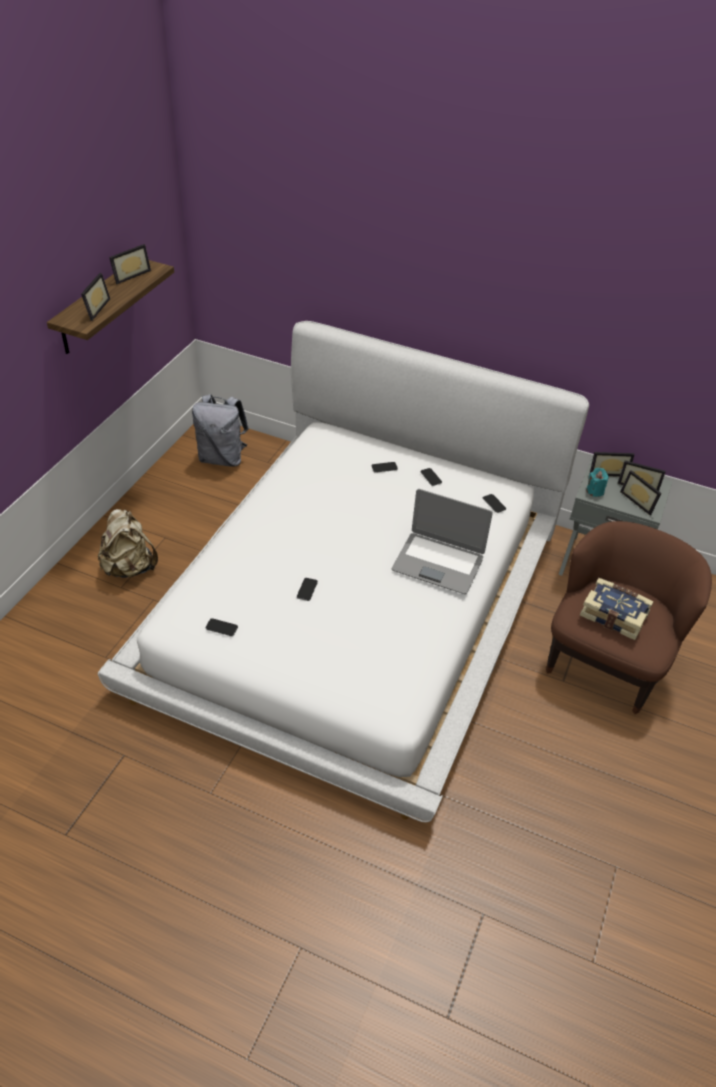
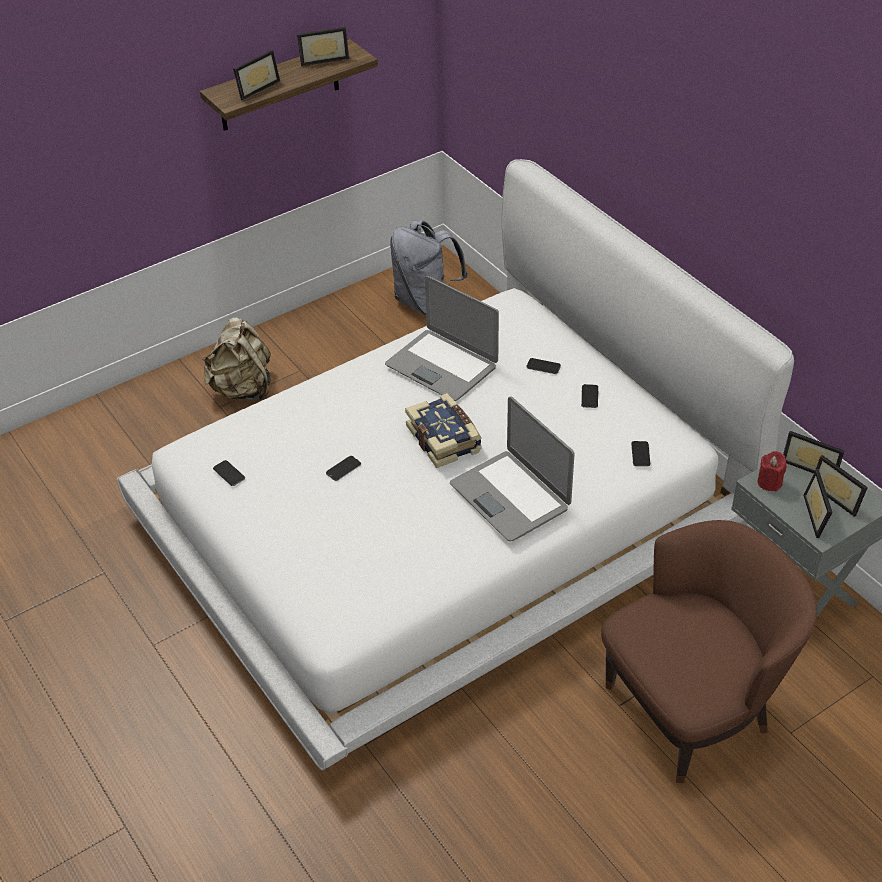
camera: 35 degrees right, 0 degrees up
book [580,578,654,640] -> book moved to [405,393,482,468]
turquoise candle [586,468,609,497] -> red candle [757,451,787,491]
none -> laptop [385,276,499,401]

